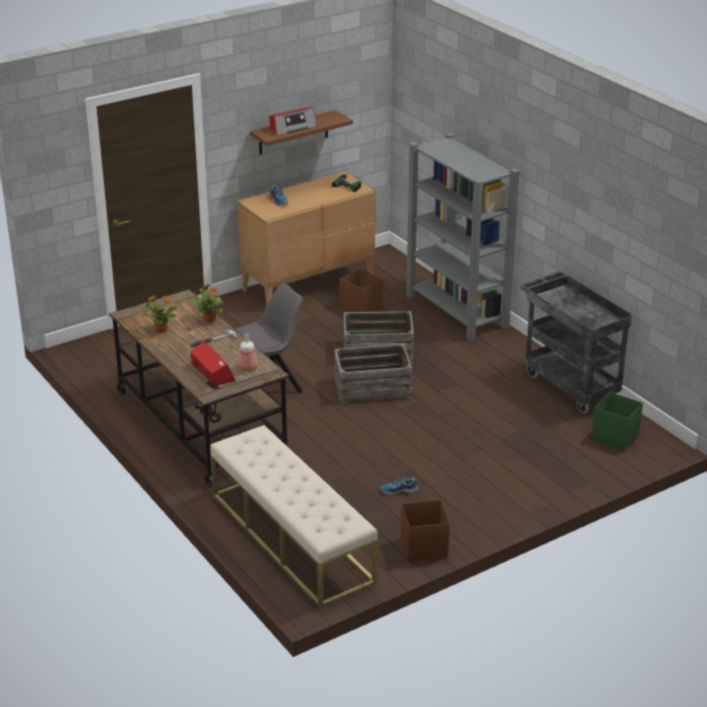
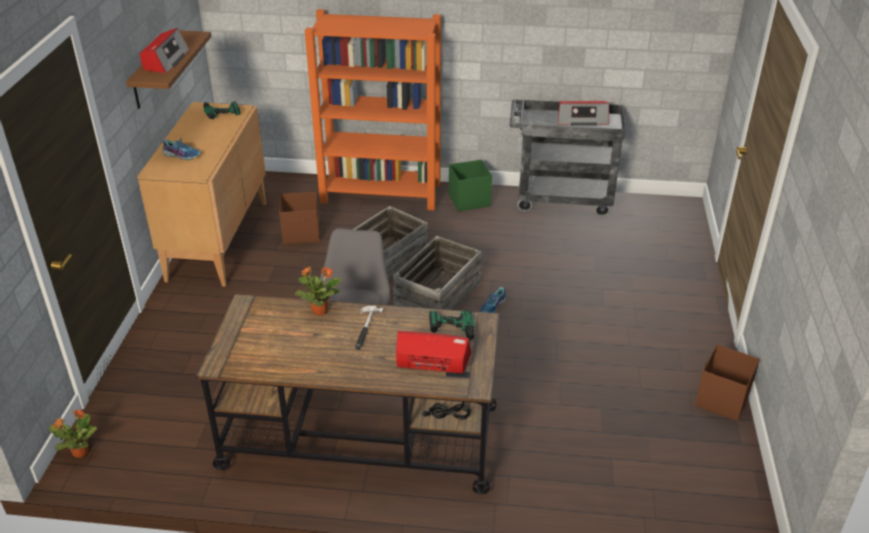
camera: 50 degrees left, 5 degrees up
potted plant [143,295,177,333] -> potted plant moved to [49,410,97,458]
beige bench [210,425,378,608] -> none
bottle [238,333,258,372] -> power drill [429,310,475,346]
shoe [380,477,419,495] -> shoe moved to [480,287,506,313]
grey bookcase [406,133,520,341] -> orange bookcase [305,9,441,210]
green storage box [591,392,643,451] -> green storage box moved to [449,160,492,211]
none -> radio [558,101,609,126]

